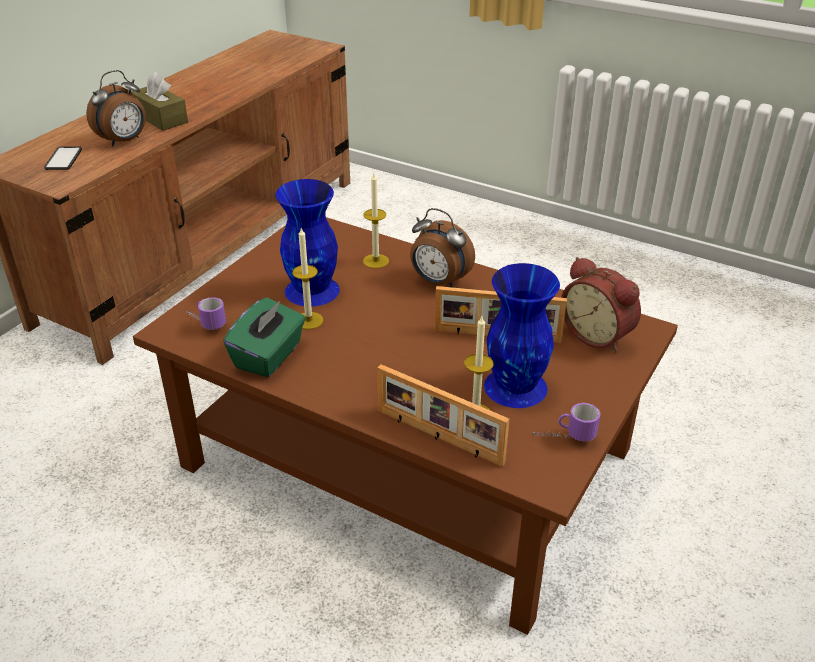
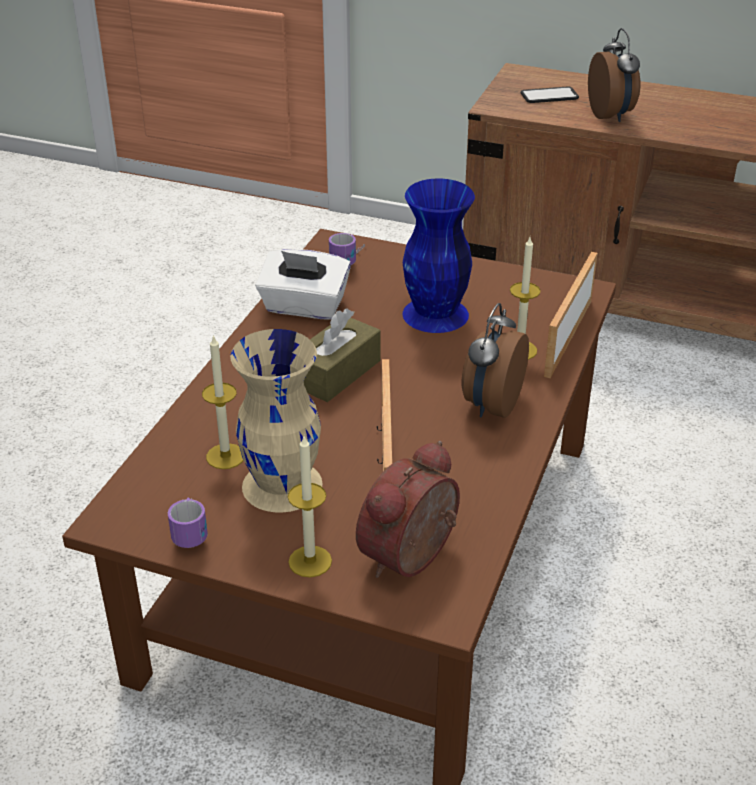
camera: 80 degrees right, 0 degrees up
alarm clock [86,70,146,147] -> alarm clock turned 135 degrees counterclockwise [588,28,640,122]
brown tissue box [131,72,188,131] -> brown tissue box moved to [304,308,381,402]
green tissue box [223,297,306,377] -> white tissue box [256,249,351,320]
candle [292,228,323,329] -> candle moved to [288,436,332,577]
picture frame [377,364,509,467] -> picture frame moved to [544,252,597,378]
blue vase [484,263,560,408] -> beige vase [230,329,322,513]

